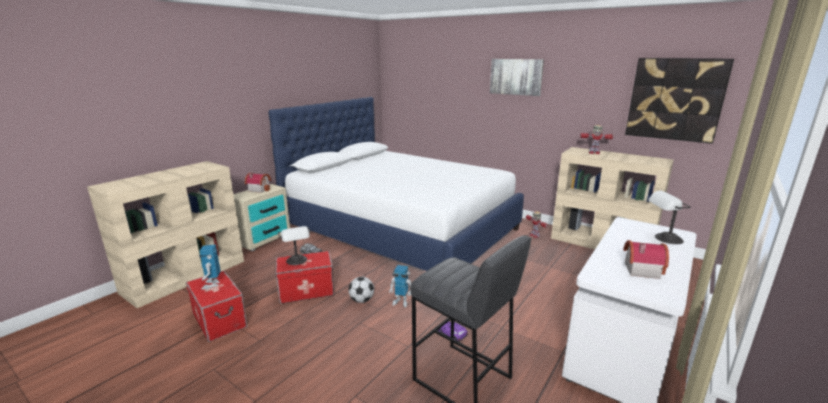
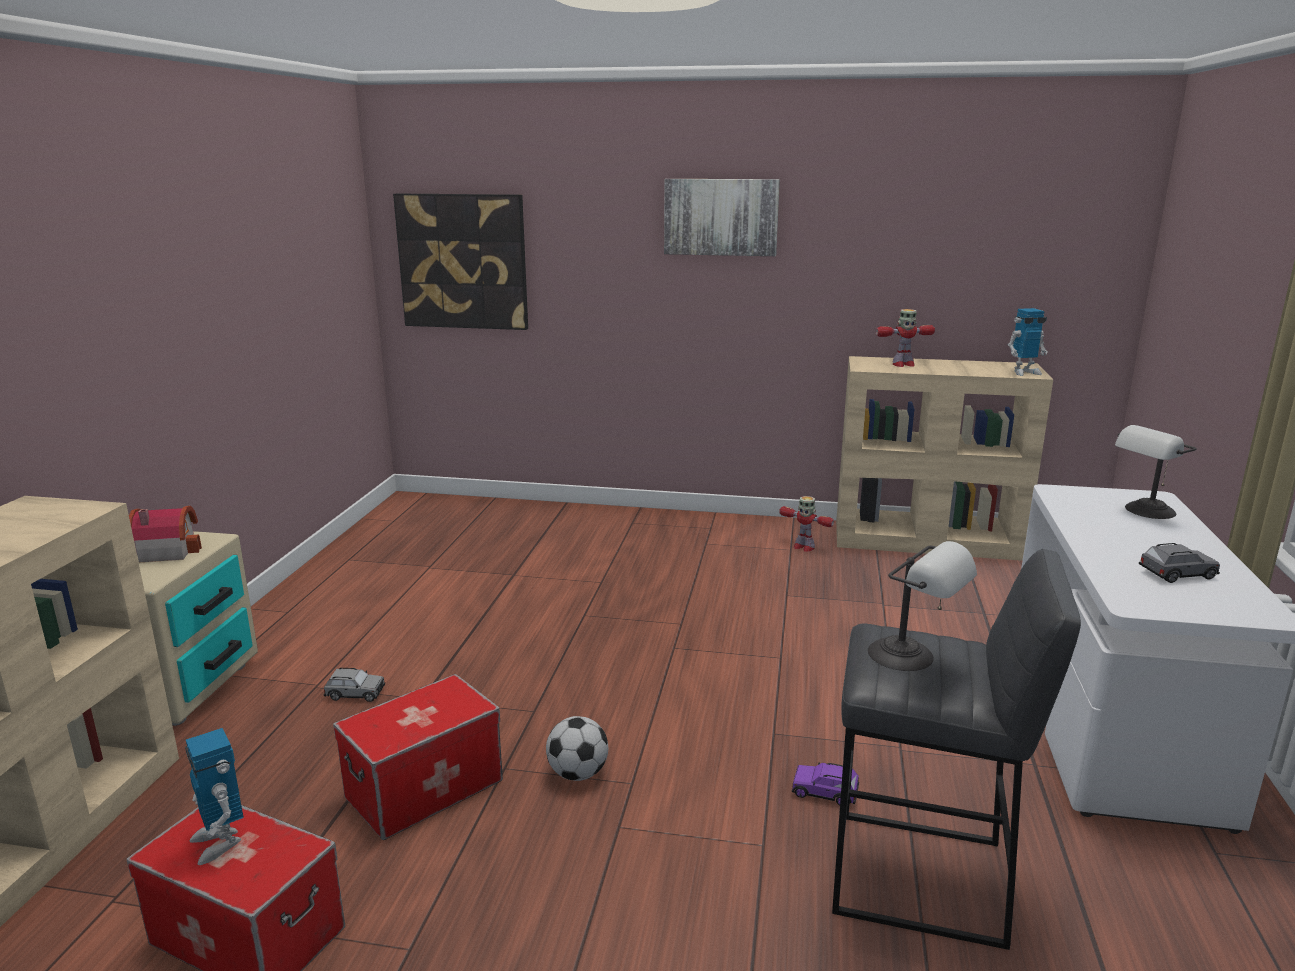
camera: 25 degrees left, 0 degrees up
white bed [268,97,524,271] -> none
table lamp [278,226,311,265] -> table lamp moved to [868,541,977,671]
toy robot [389,265,412,307] -> toy robot moved to [1008,308,1048,376]
toy house [623,240,669,279] -> grey toy car [1139,543,1220,583]
picture [625,58,734,144] -> picture moved to [393,193,528,330]

